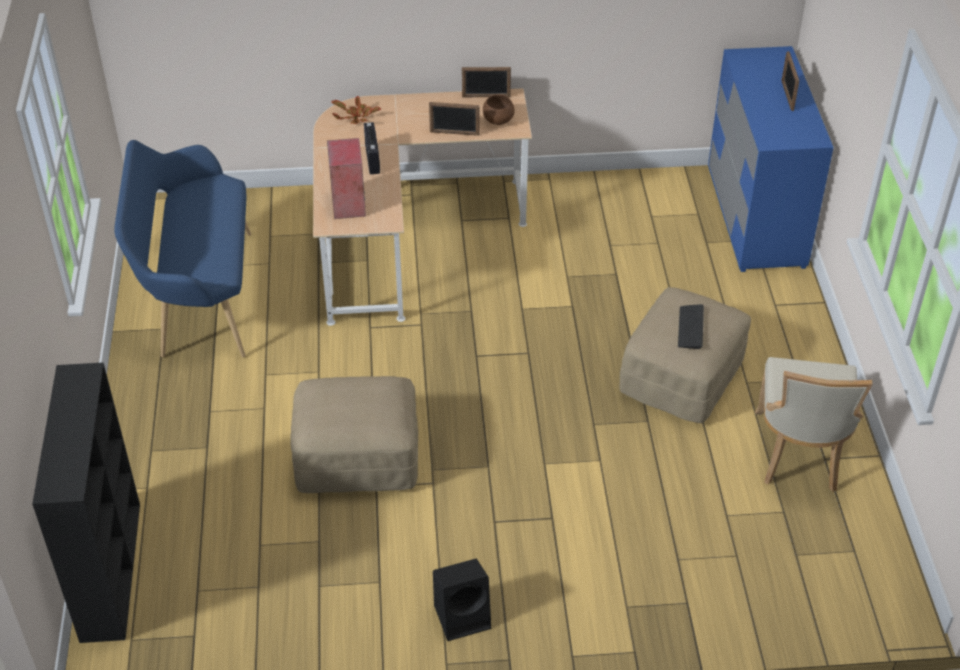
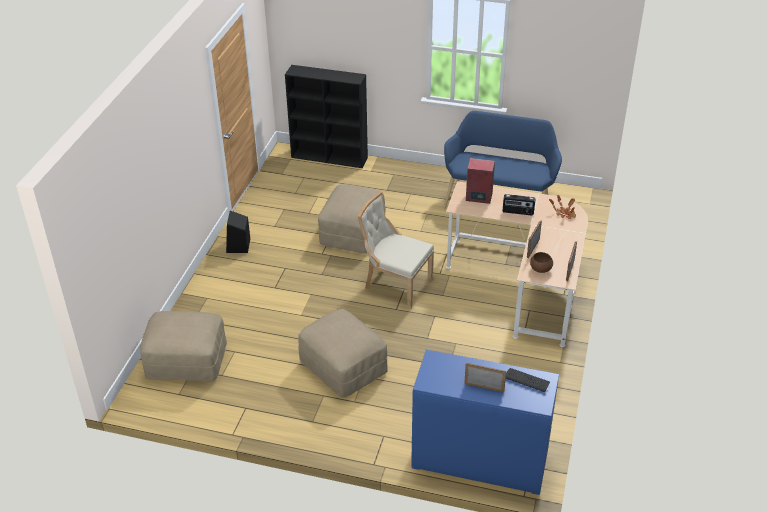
camera: 110 degrees right, 5 degrees down
keyboard [678,304,704,349] -> keyboard moved to [506,368,550,392]
beige chair [755,357,872,492] -> beige chair moved to [358,192,434,309]
none -> beige ottoman [140,311,227,381]

